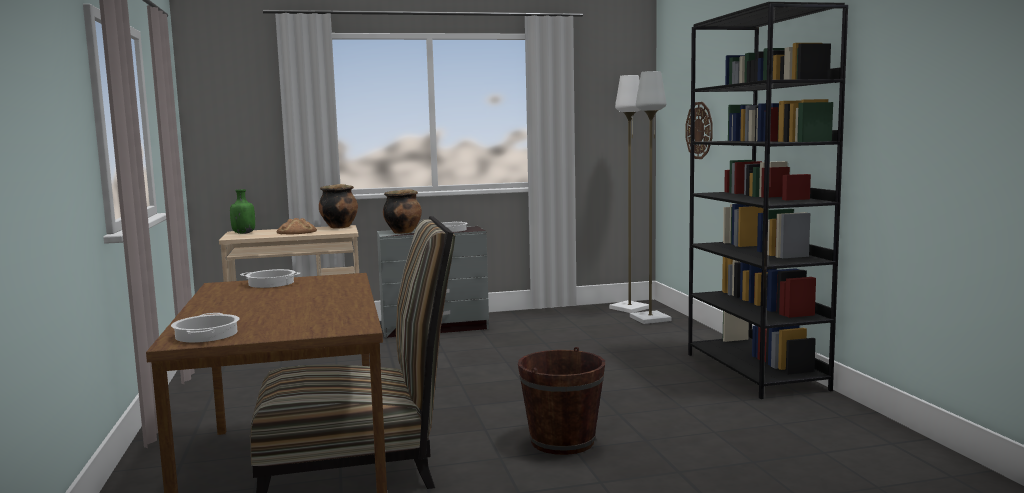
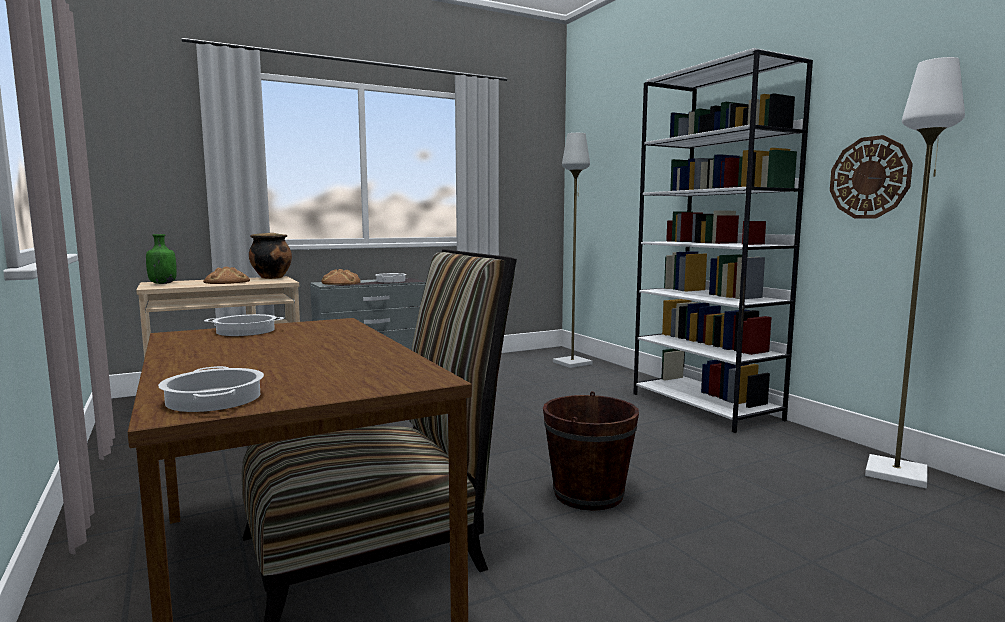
camera: 15 degrees left, 0 degrees up
cooking pot [383,189,422,234] -> bread [321,269,361,285]
white floor lamp [609,75,649,313] -> white floor lamp moved to [865,57,965,488]
wall clock [685,102,713,159] -> wall clock moved to [830,135,913,219]
black bookcase [688,2,848,399] -> white bookcase [633,48,813,433]

